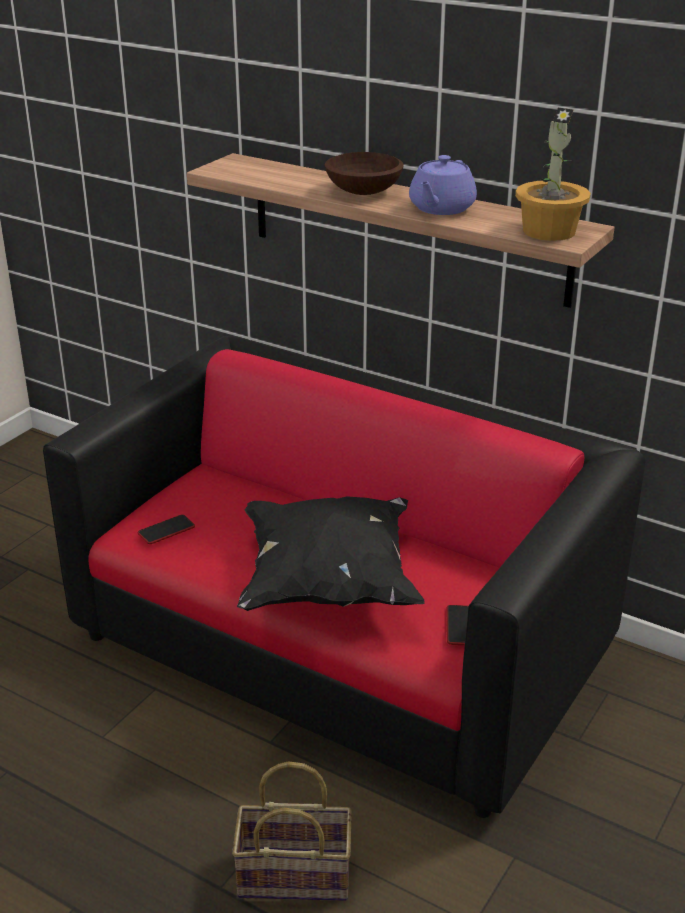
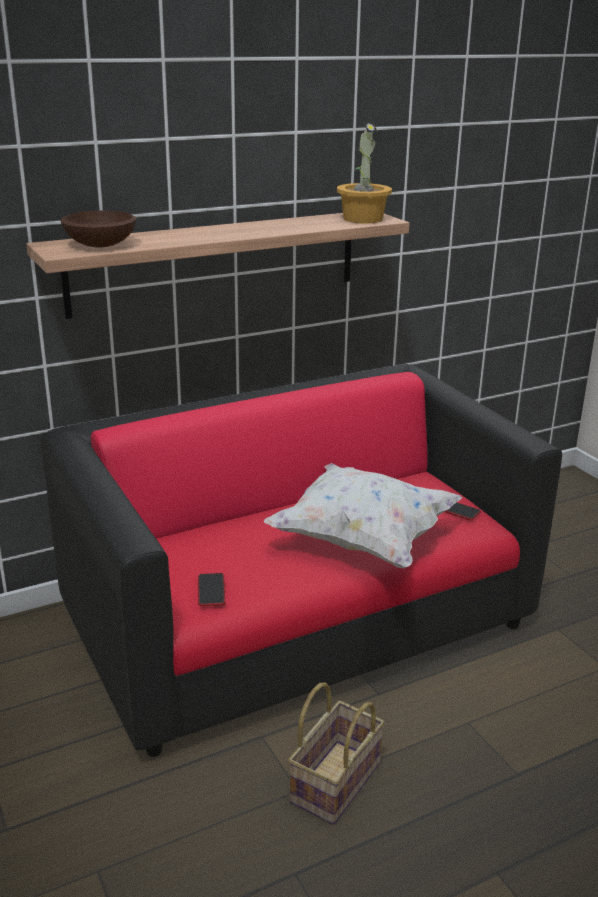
camera: 60 degrees left, 5 degrees down
basket [232,761,352,901] -> basket moved to [288,683,385,825]
black pillow [237,496,425,611] -> white pillow [264,463,462,569]
brown bowl [325,152,404,195] -> brown bowl moved to [60,210,136,247]
purple teapot [409,155,477,215] -> none

